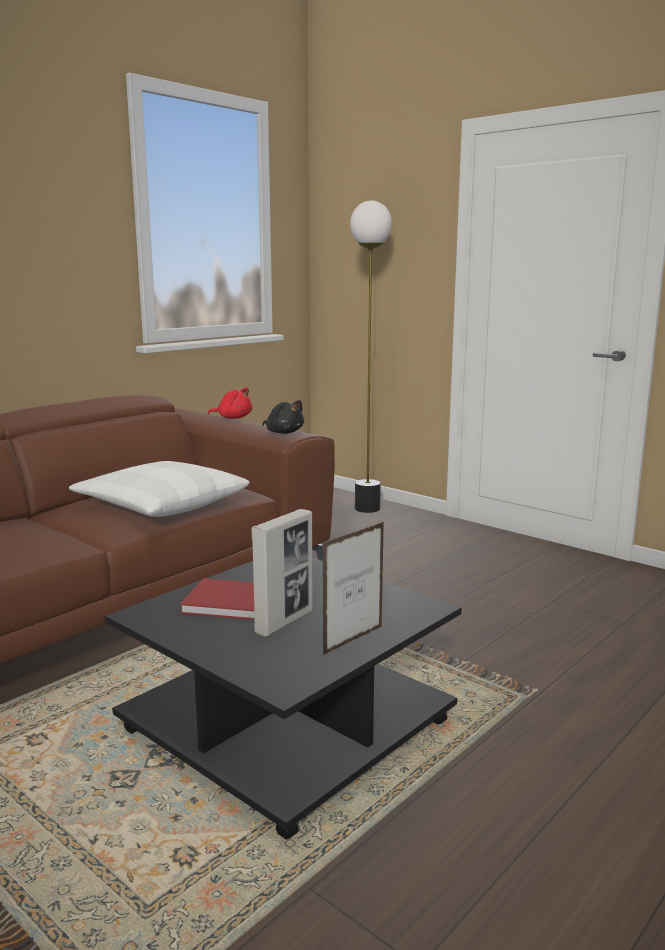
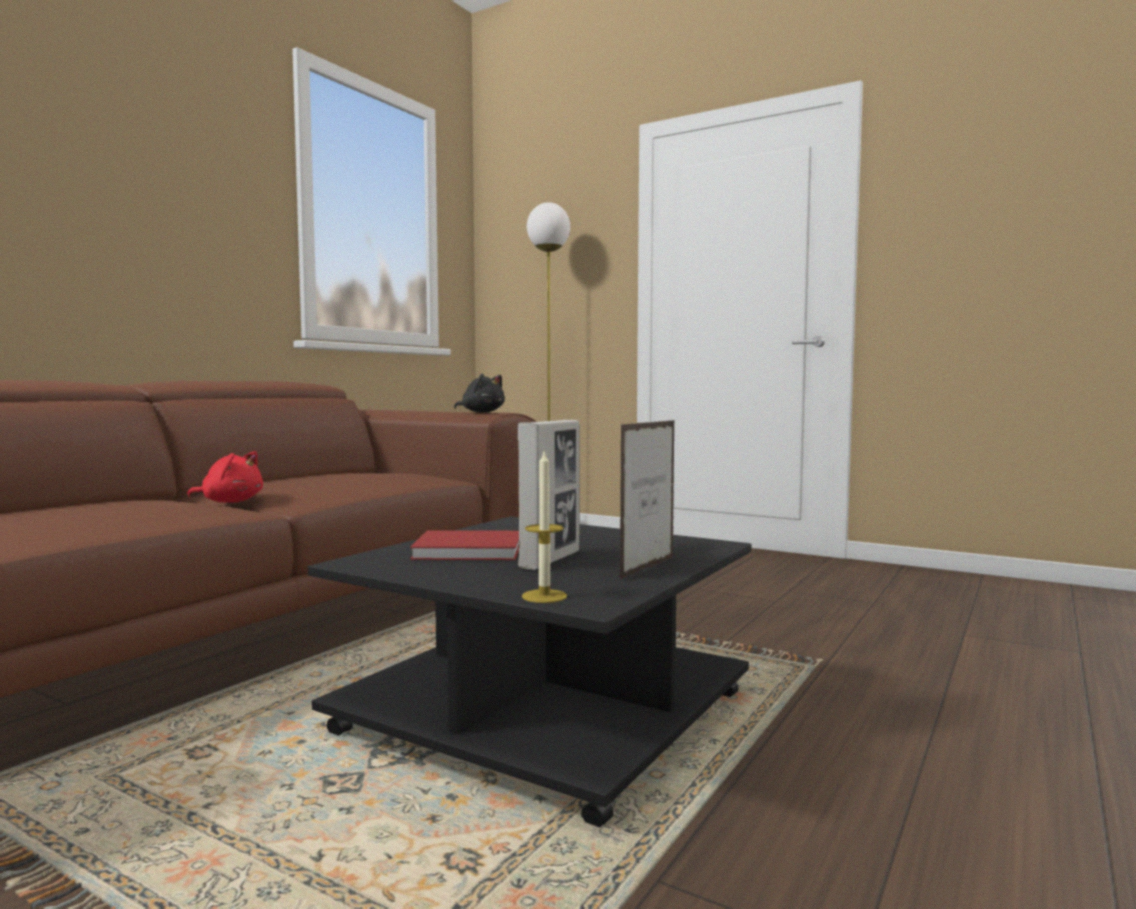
camera: 10 degrees left, 10 degrees down
white pillow [69,461,250,517] -> none
red plush toy [208,387,252,419] -> red plush toy moved to [187,451,263,503]
none -> candle [522,452,567,603]

